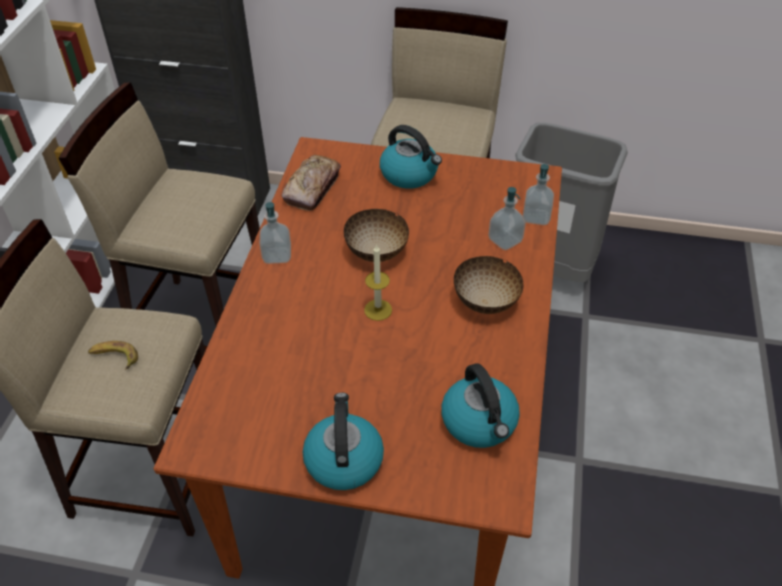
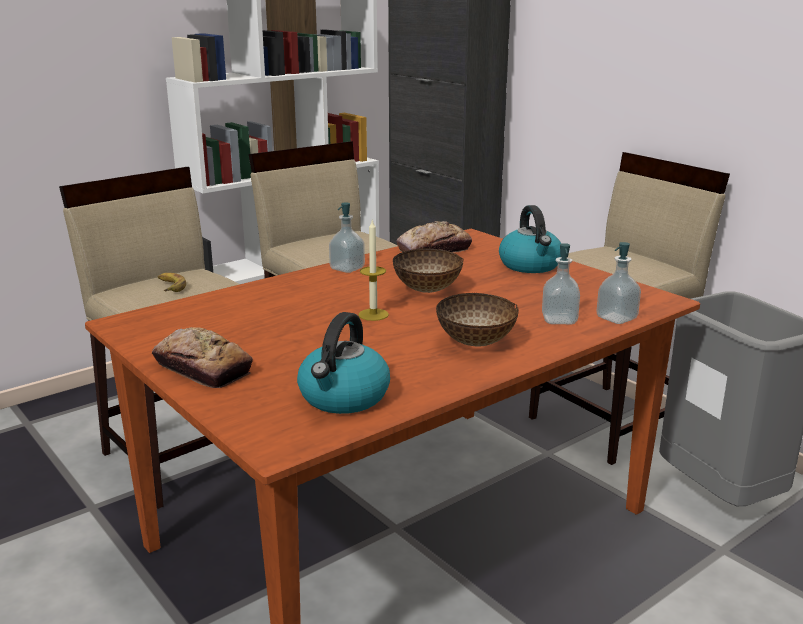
camera: 40 degrees right, 25 degrees down
kettle [303,393,384,490] -> bread [152,327,253,388]

